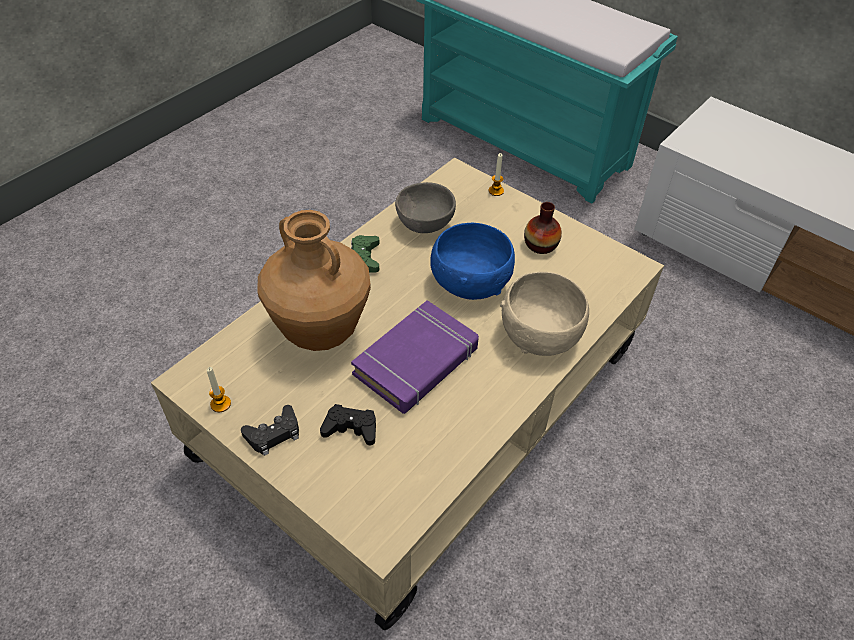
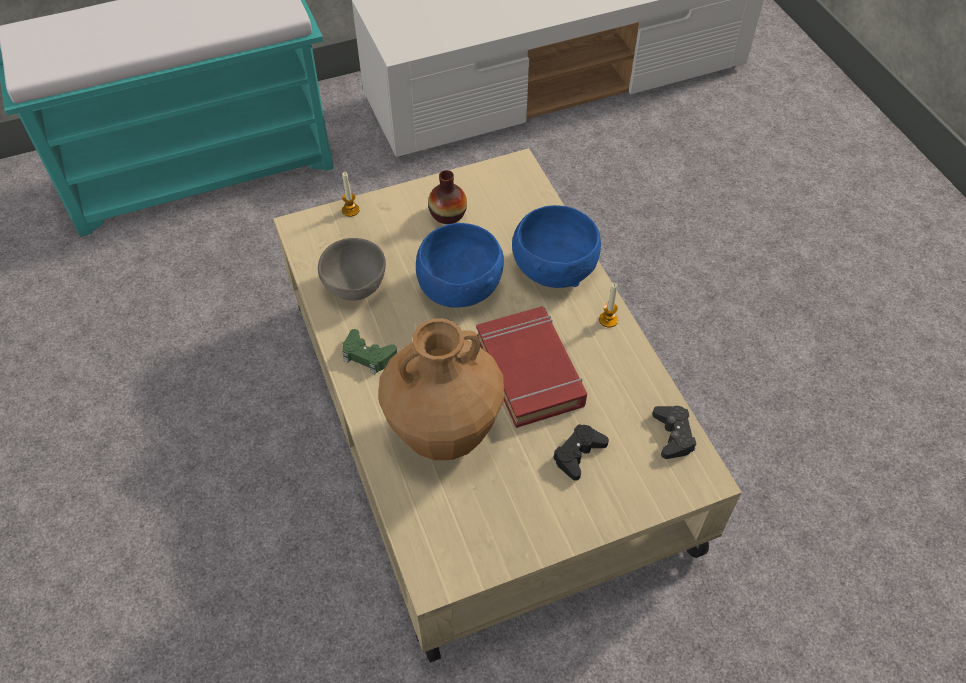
camera: 60 degrees left, 5 degrees up
candle [207,367,231,412] -> candle moved to [599,283,618,327]
black game controller [241,405,299,456] -> black game controller moved to [652,406,696,459]
purple book [351,300,479,414] -> red book [476,307,587,428]
beige bowl [500,272,589,356] -> blue bowl [512,205,601,288]

